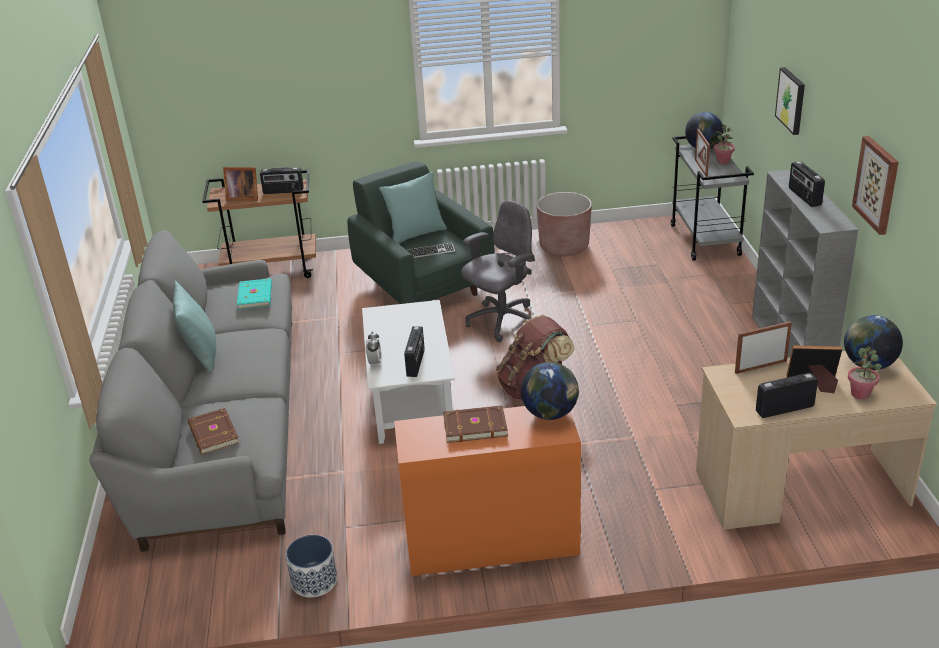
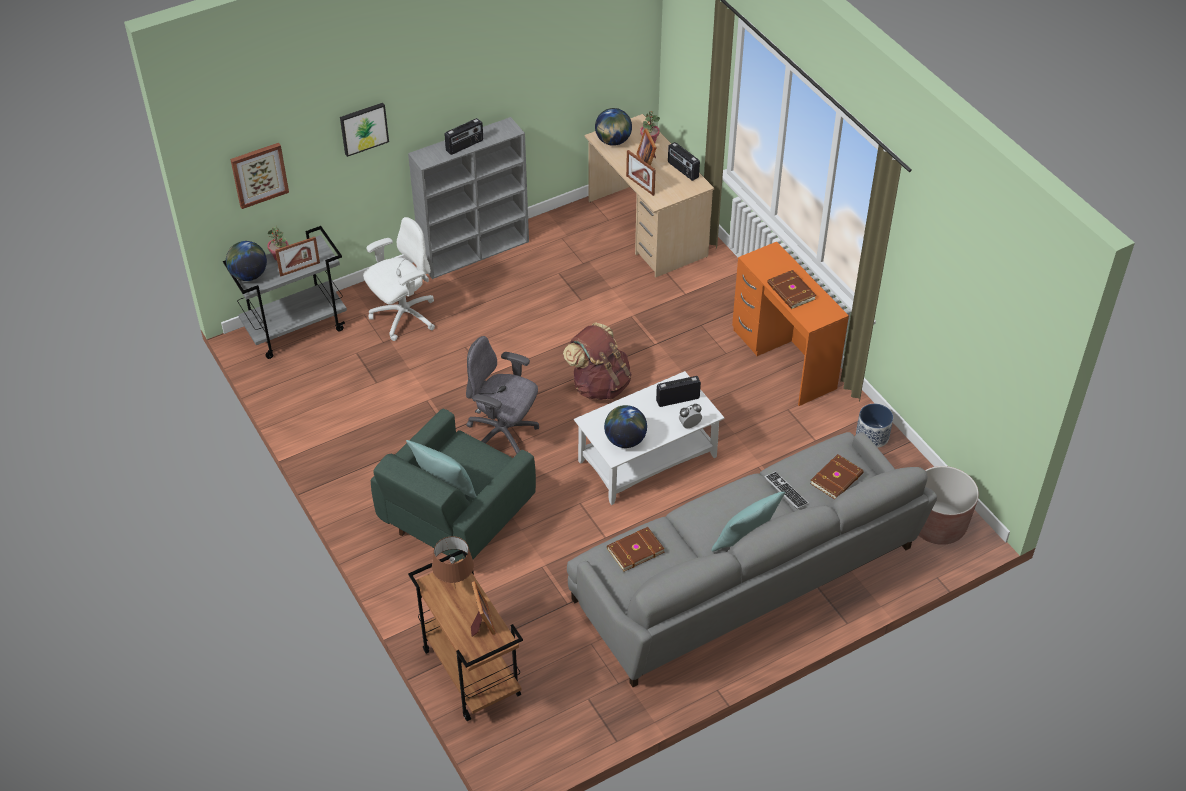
camera: 115 degrees left, 15 degrees up
turquoise book [237,278,272,310] -> brown book [607,527,665,571]
radio [260,167,304,194] -> brown table lamp [432,536,474,589]
keyboard [407,243,455,258] -> keyboard moved to [765,471,809,509]
globe [521,362,579,420] -> globe moved to [604,405,647,448]
brown planter [537,192,592,256] -> brown planter moved to [919,466,979,545]
picture [852,136,899,235] -> picture moved to [230,143,289,209]
none -> white office chair [363,217,435,341]

